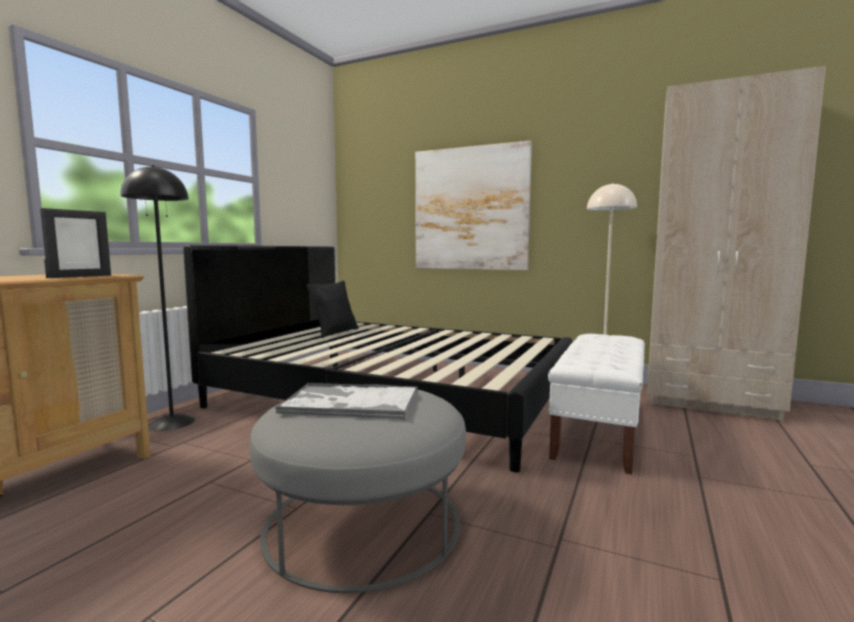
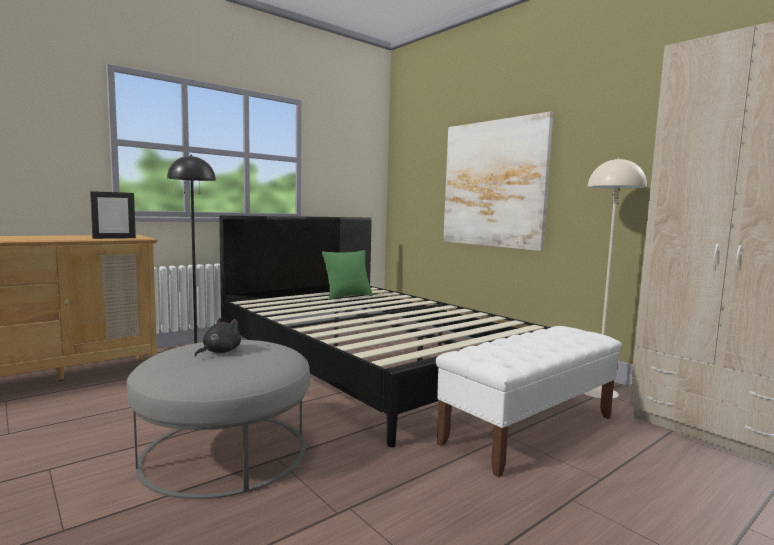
camera: 25 degrees right, 0 degrees up
tray [275,383,418,419] -> black plush toy [194,317,241,357]
black pillow [307,281,359,338] -> green pillow [322,250,373,300]

